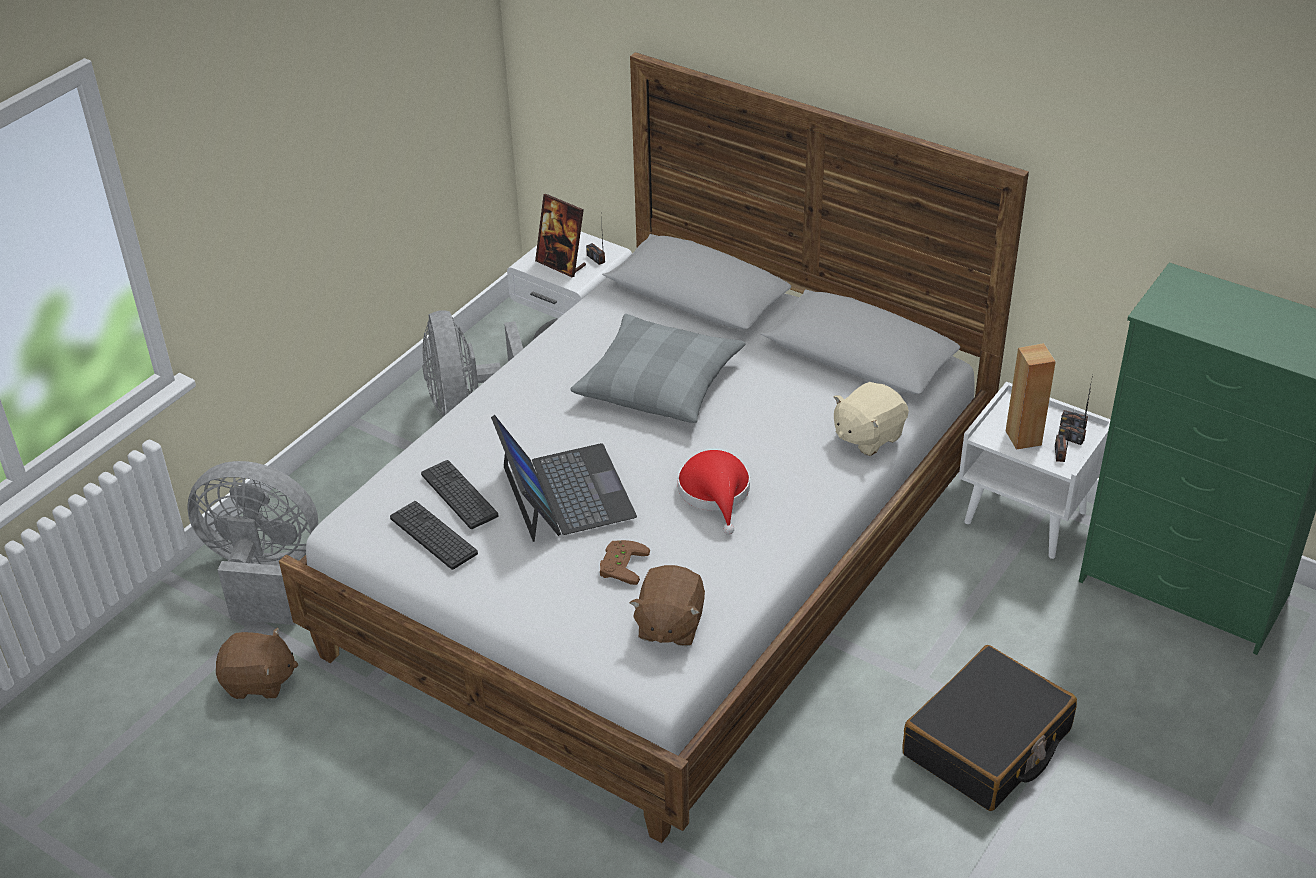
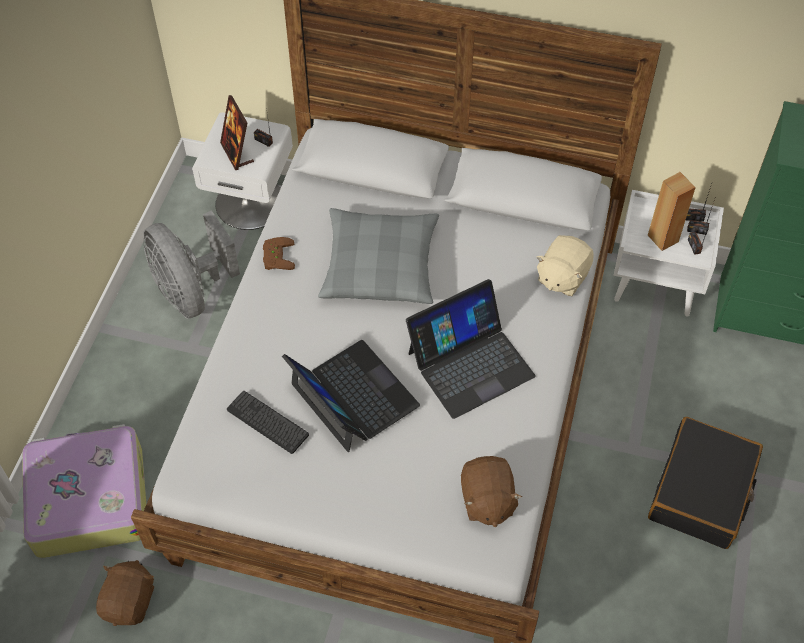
camera: 20 degrees left, 15 degrees up
grey fan [187,461,318,625] -> suitcase [22,424,146,558]
brown plush toy [216,627,299,699] -> brown plush toy turned 60 degrees counterclockwise [96,560,154,626]
keyboard [390,501,478,570] -> none
picture frame [535,194,586,277] -> picture frame turned 45 degrees clockwise [220,95,254,170]
brown game controller [600,540,650,585] -> brown game controller moved to [263,237,295,270]
red hat [678,450,750,535] -> laptop [406,279,536,419]

